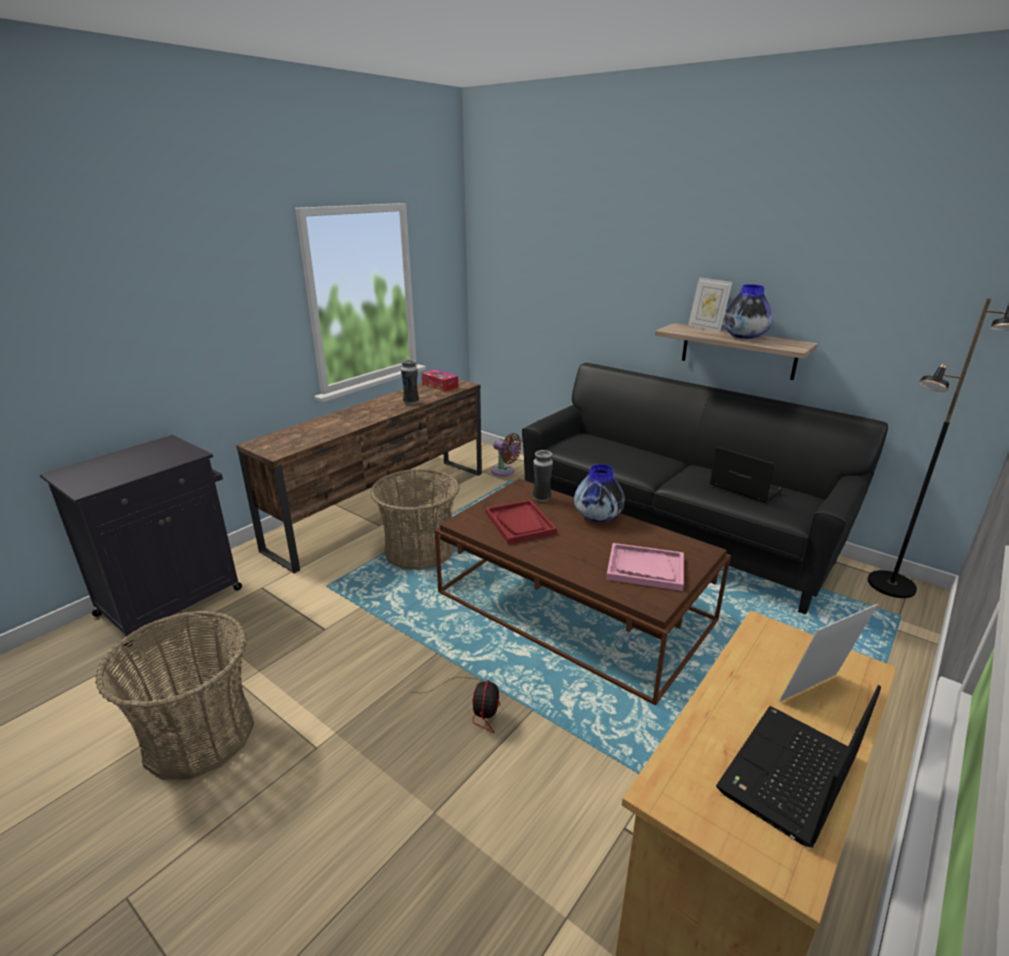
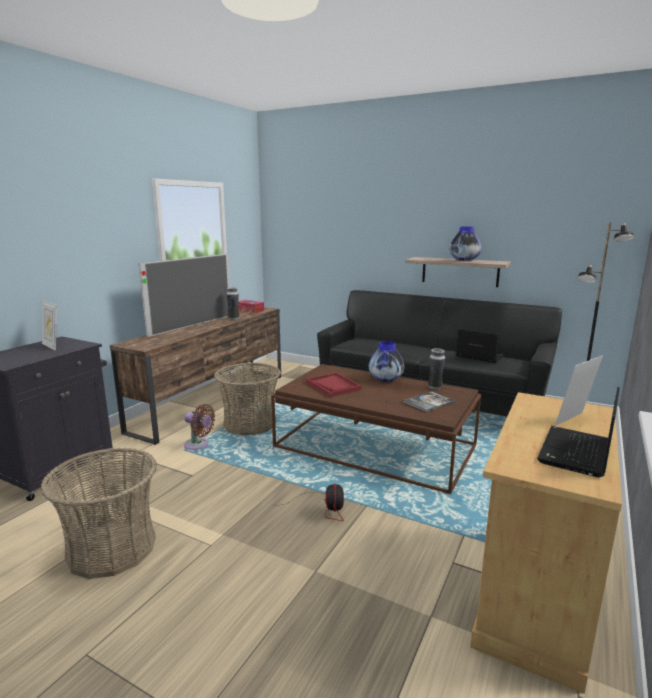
camera: 10 degrees left, 10 degrees down
brown fan [491,433,522,476] -> brown fan moved to [184,404,215,450]
vase [532,450,553,502] -> vase moved to [428,348,445,390]
pink tray [606,543,684,591] -> book [404,392,456,412]
picture frame [688,277,733,332] -> picture frame moved to [42,300,57,351]
none -> television [138,254,230,337]

